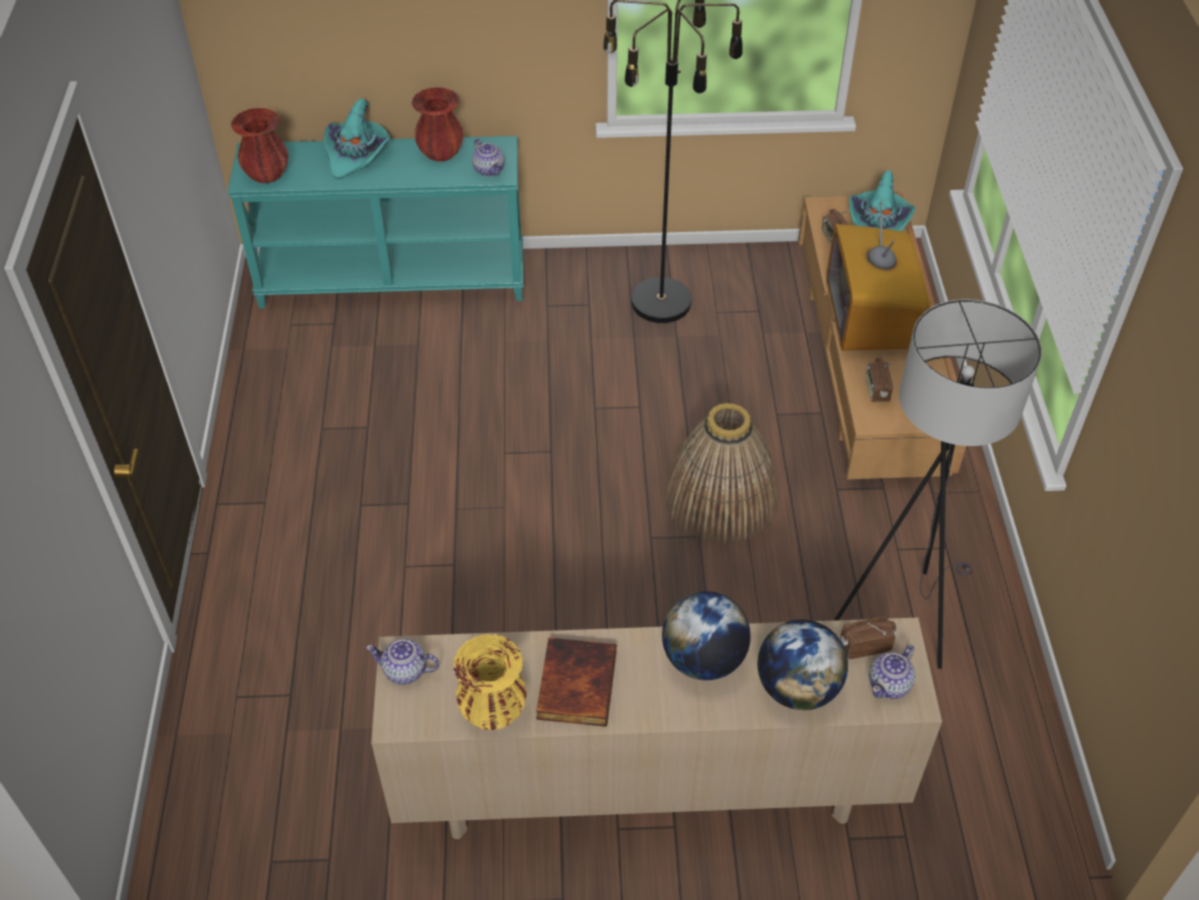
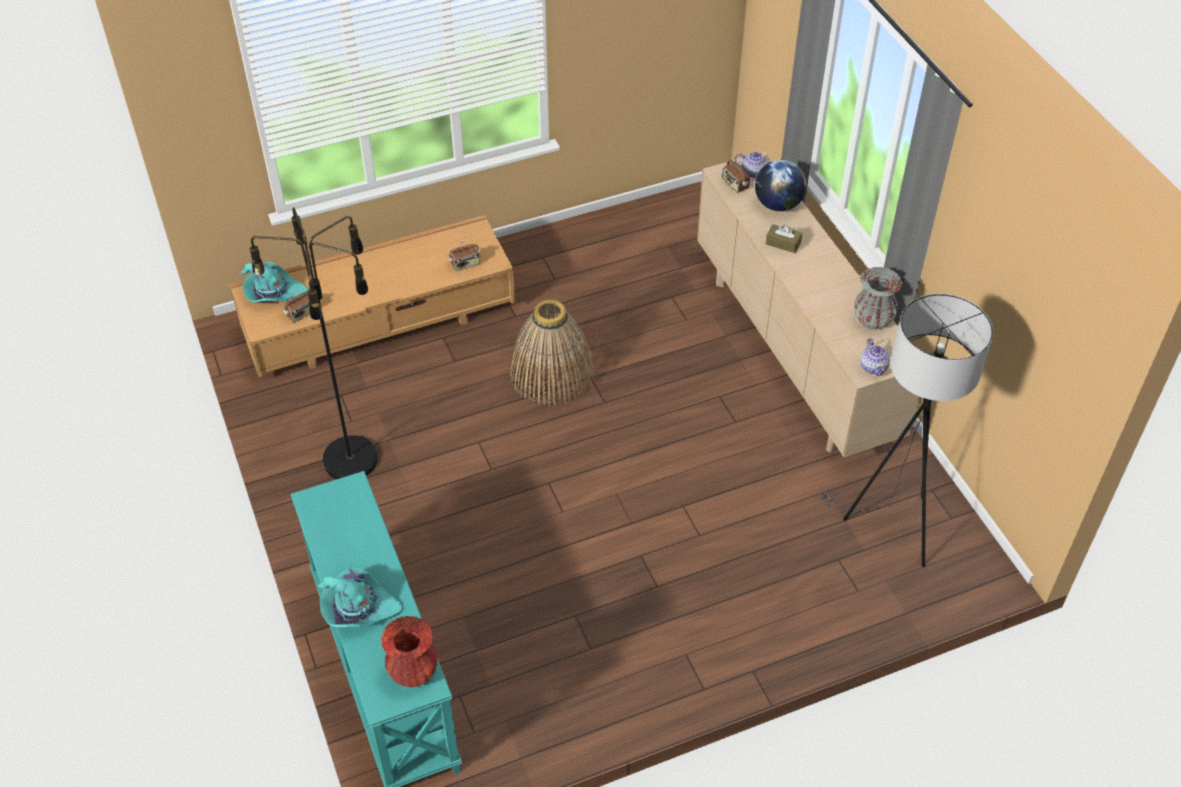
camera: 110 degrees left, 0 degrees up
red vase [412,87,463,162] -> none
yellow vase [453,634,527,730] -> grey vase [854,267,903,329]
teapot [472,139,504,176] -> none
book [536,637,617,727] -> none
globe [662,591,751,680] -> brown tissue box [766,224,802,253]
television [826,202,930,351] -> none
grey floor lamp [833,299,1042,669] -> grey floor lamp moved to [821,294,993,567]

